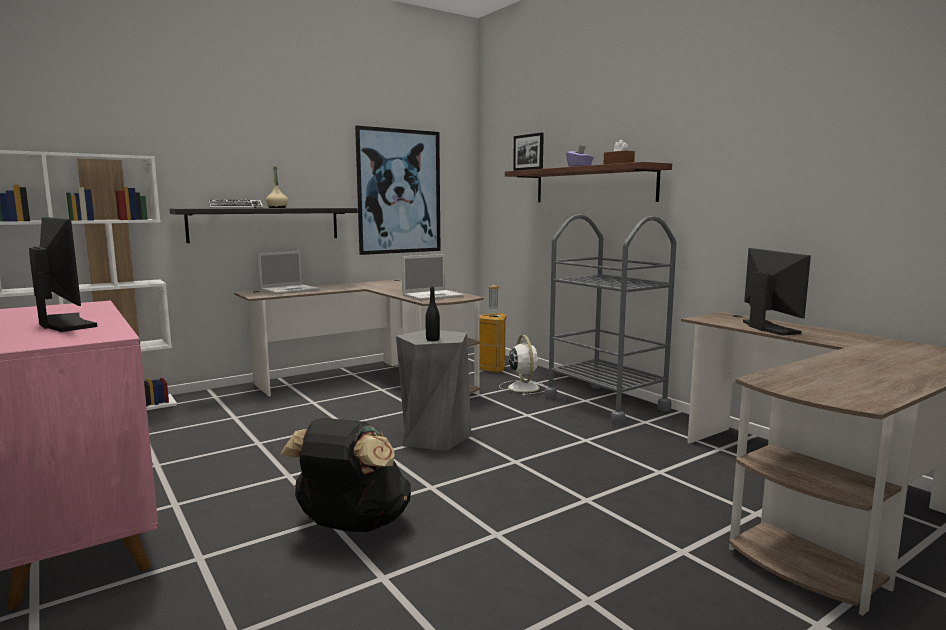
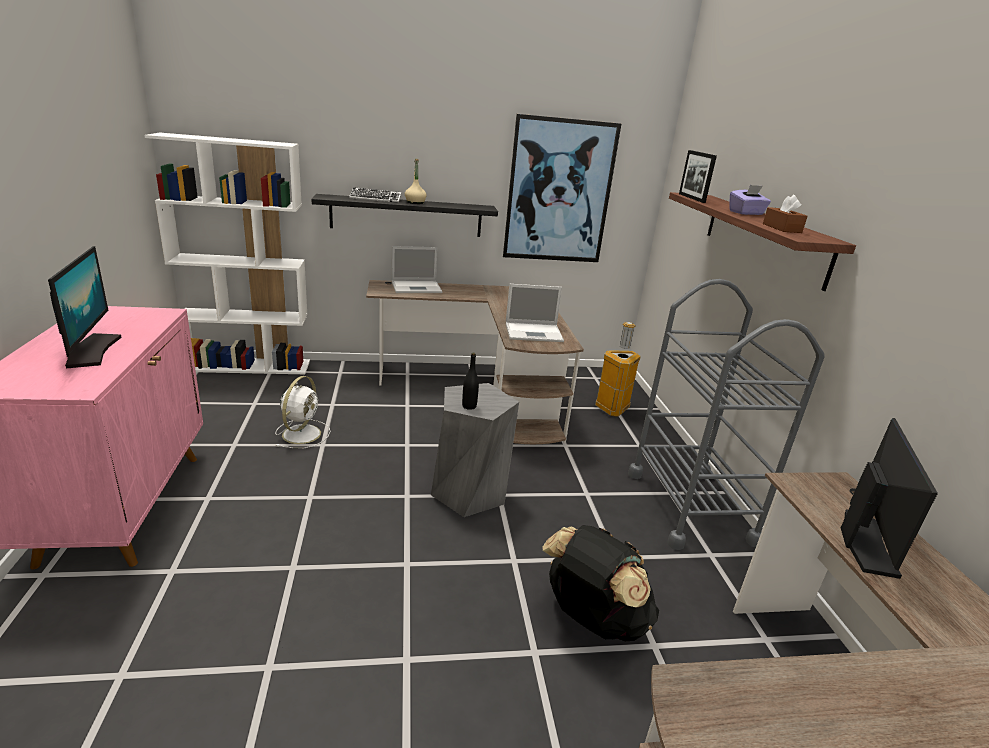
camera: 25 degrees right, 15 degrees up
black backpack [280,418,411,532] -> black backpack moved to [542,525,659,641]
white fan [499,335,546,395] -> white fan moved to [275,376,331,448]

